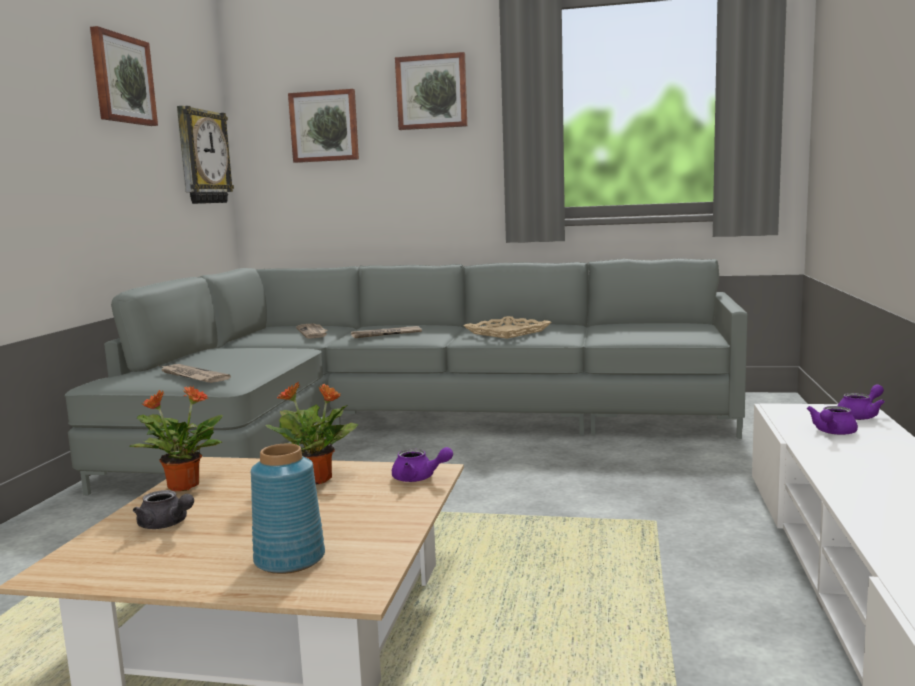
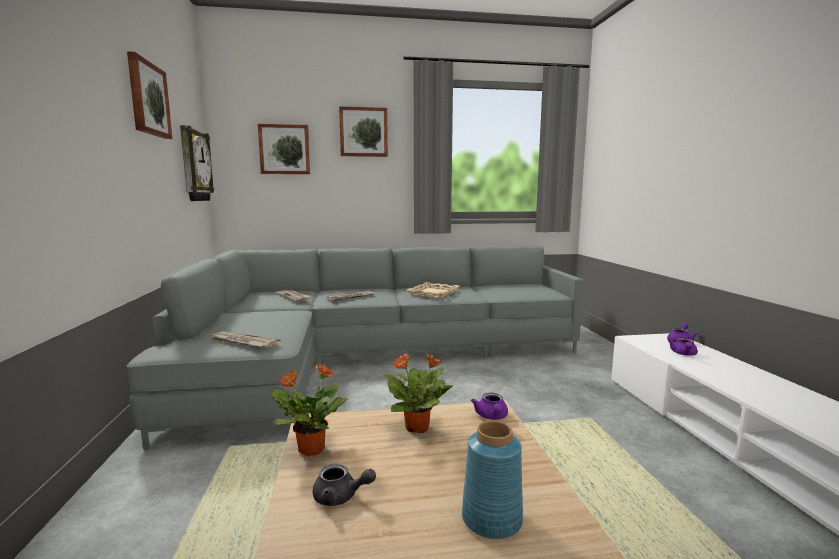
camera: 20 degrees left, 0 degrees up
purple teapot [392,447,453,482] -> purple teapot turned 90 degrees clockwise [471,393,508,420]

